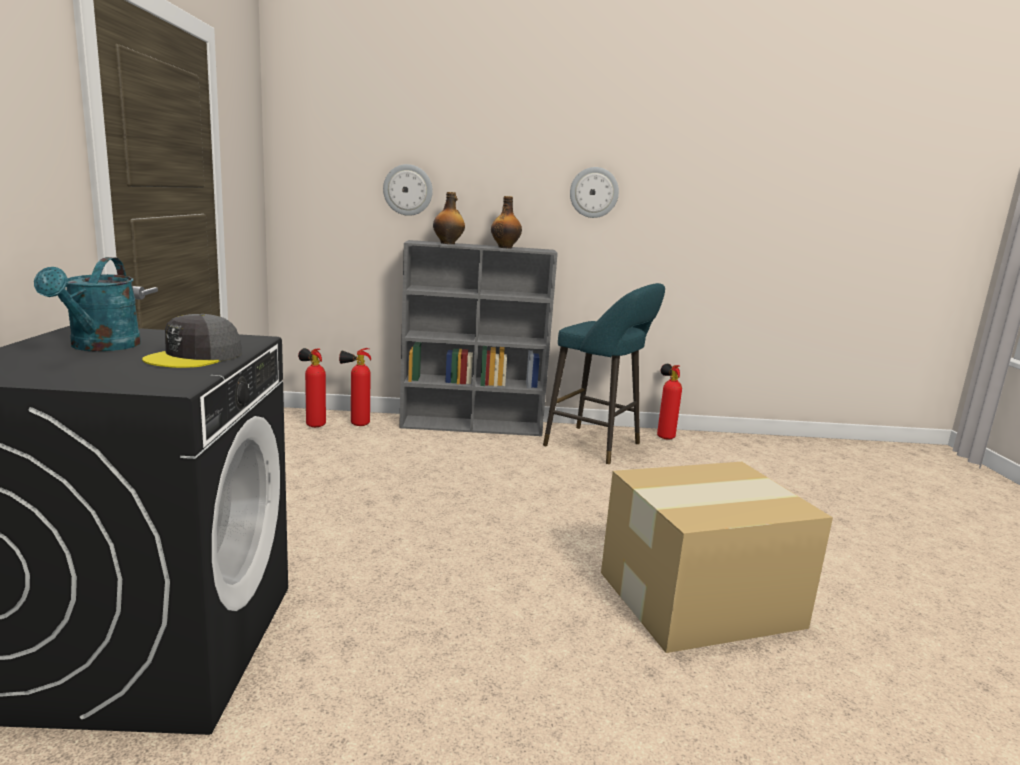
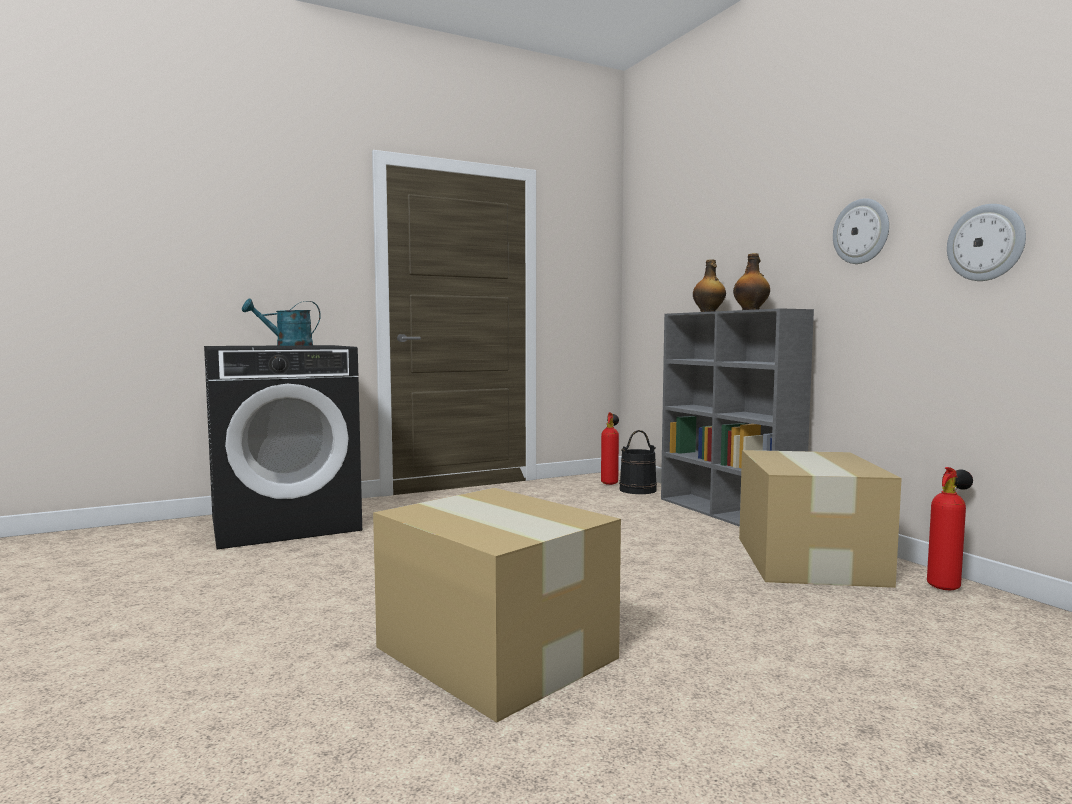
camera: 65 degrees right, 10 degrees down
grey cap [142,314,242,368] -> none
fire extinguisher [339,348,371,426] -> black bucket [619,430,657,494]
wall clock [383,164,433,216] -> wall clock moved to [947,204,1026,281]
turquoise stool [543,283,665,464] -> cardboard box [739,450,902,588]

